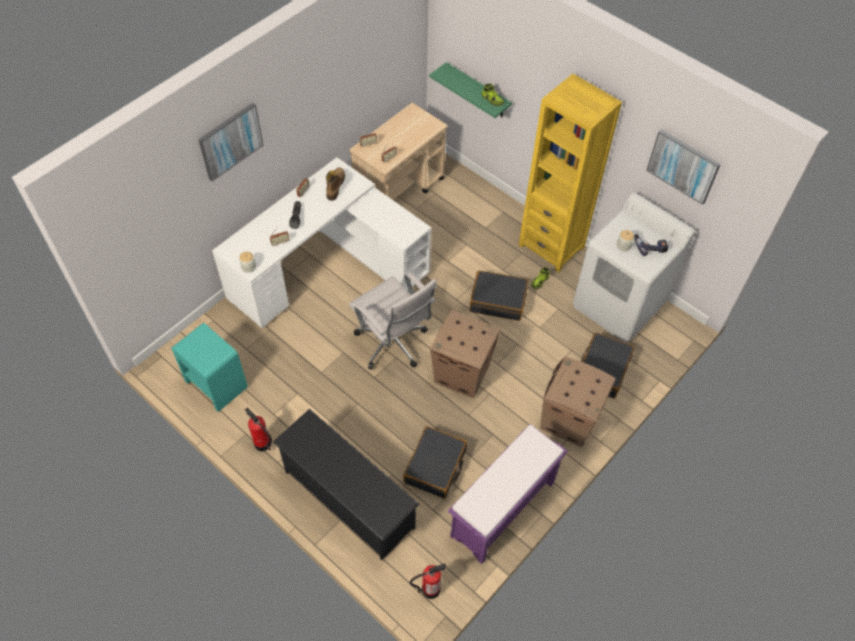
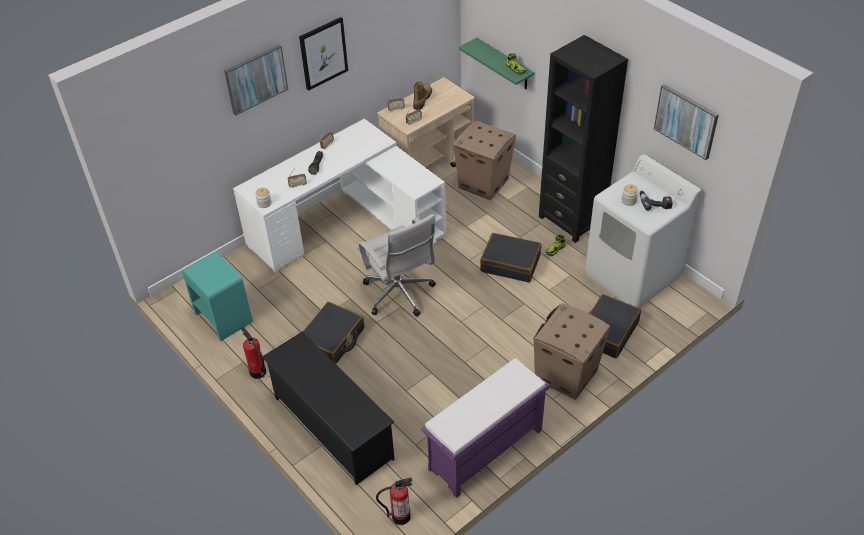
camera: 10 degrees right, 10 degrees down
boot [326,167,345,201] -> boot moved to [413,81,432,110]
black suitcase [403,426,467,498] -> black suitcase moved to [303,302,364,364]
cardboard box [430,309,501,398] -> cardboard box moved to [453,120,516,200]
yellow bookcase [519,74,622,272] -> black bookcase [539,35,628,243]
none -> picture [299,17,348,91]

